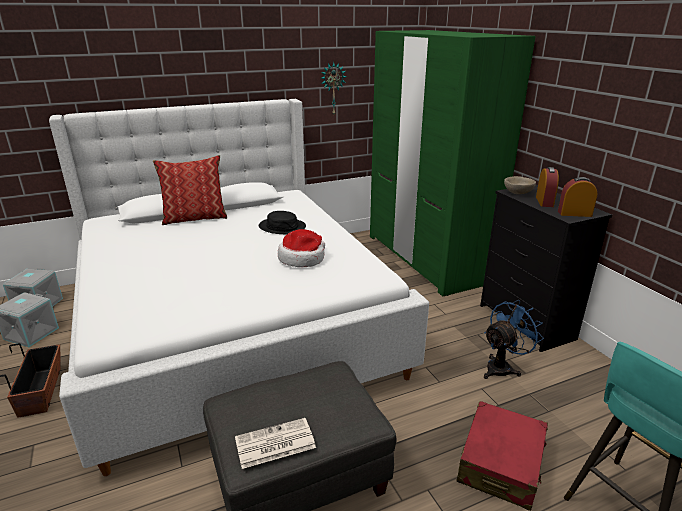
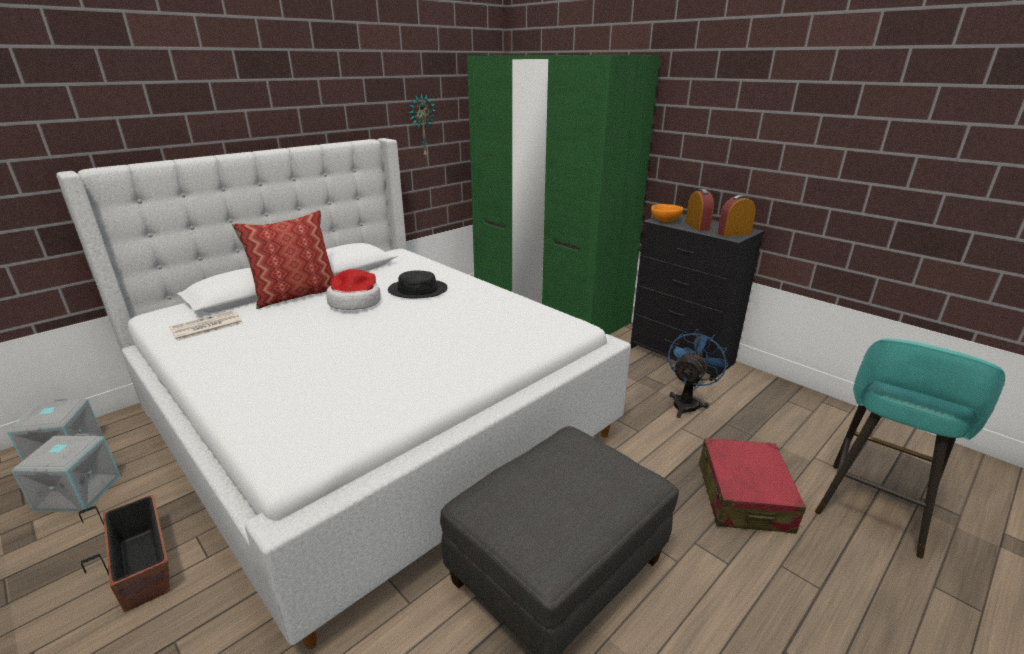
camera: 20 degrees left, 0 degrees up
newspaper [235,418,316,469] -> newspaper moved to [169,311,243,341]
hat [278,229,325,267] -> hat moved to [326,269,381,310]
beige bowl [504,176,536,194] -> orange bowl [651,204,683,222]

